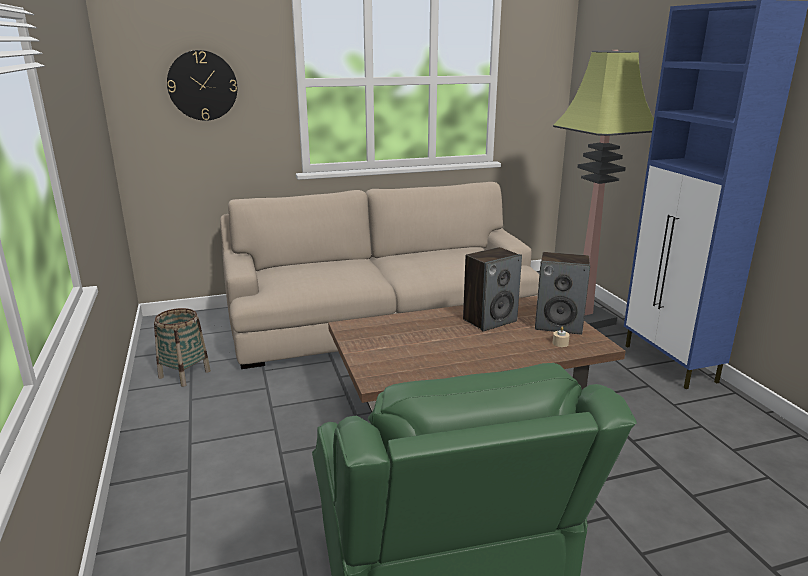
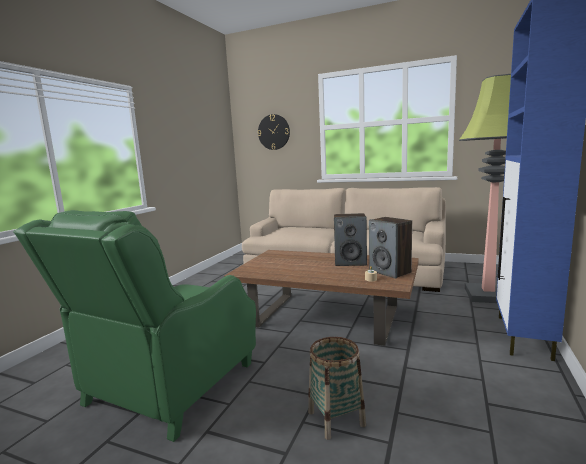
camera: 40 degrees right, 10 degrees down
basket [154,308,211,387] -> basket moved to [308,337,366,440]

